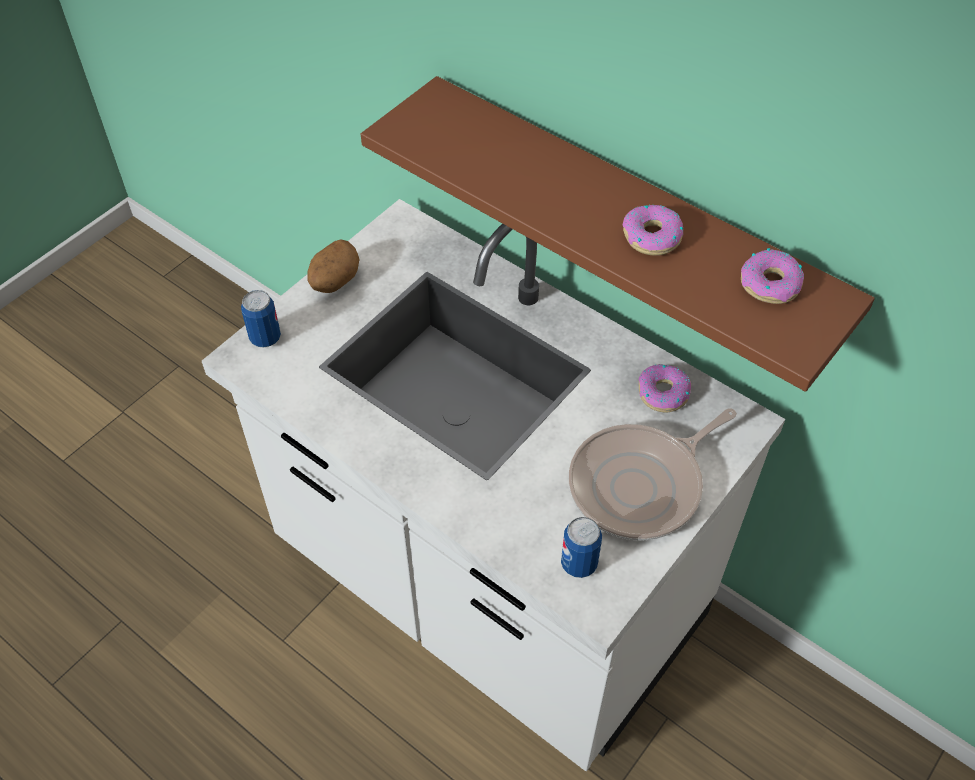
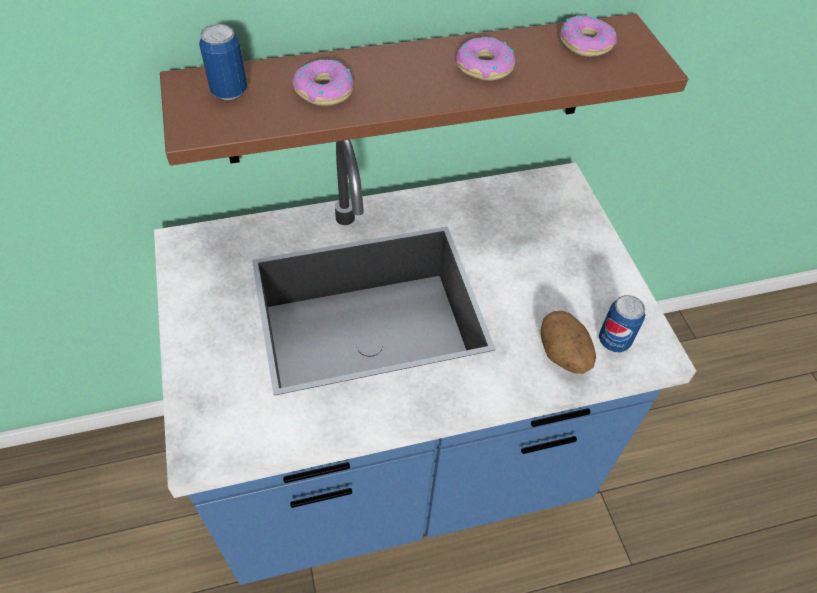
camera: 55 degrees left, 0 degrees up
white counter [202,199,785,771] -> blue counter [154,140,696,585]
can [241,290,281,348] -> can moved to [199,24,247,100]
potato [307,239,360,293] -> potato moved to [541,311,596,374]
frying pan [569,408,737,541] -> none
donut [639,364,691,413] -> donut moved to [292,59,354,106]

